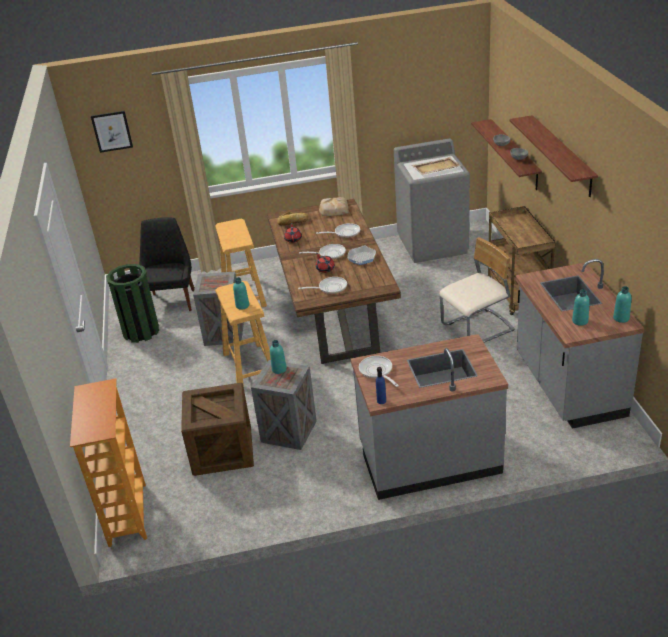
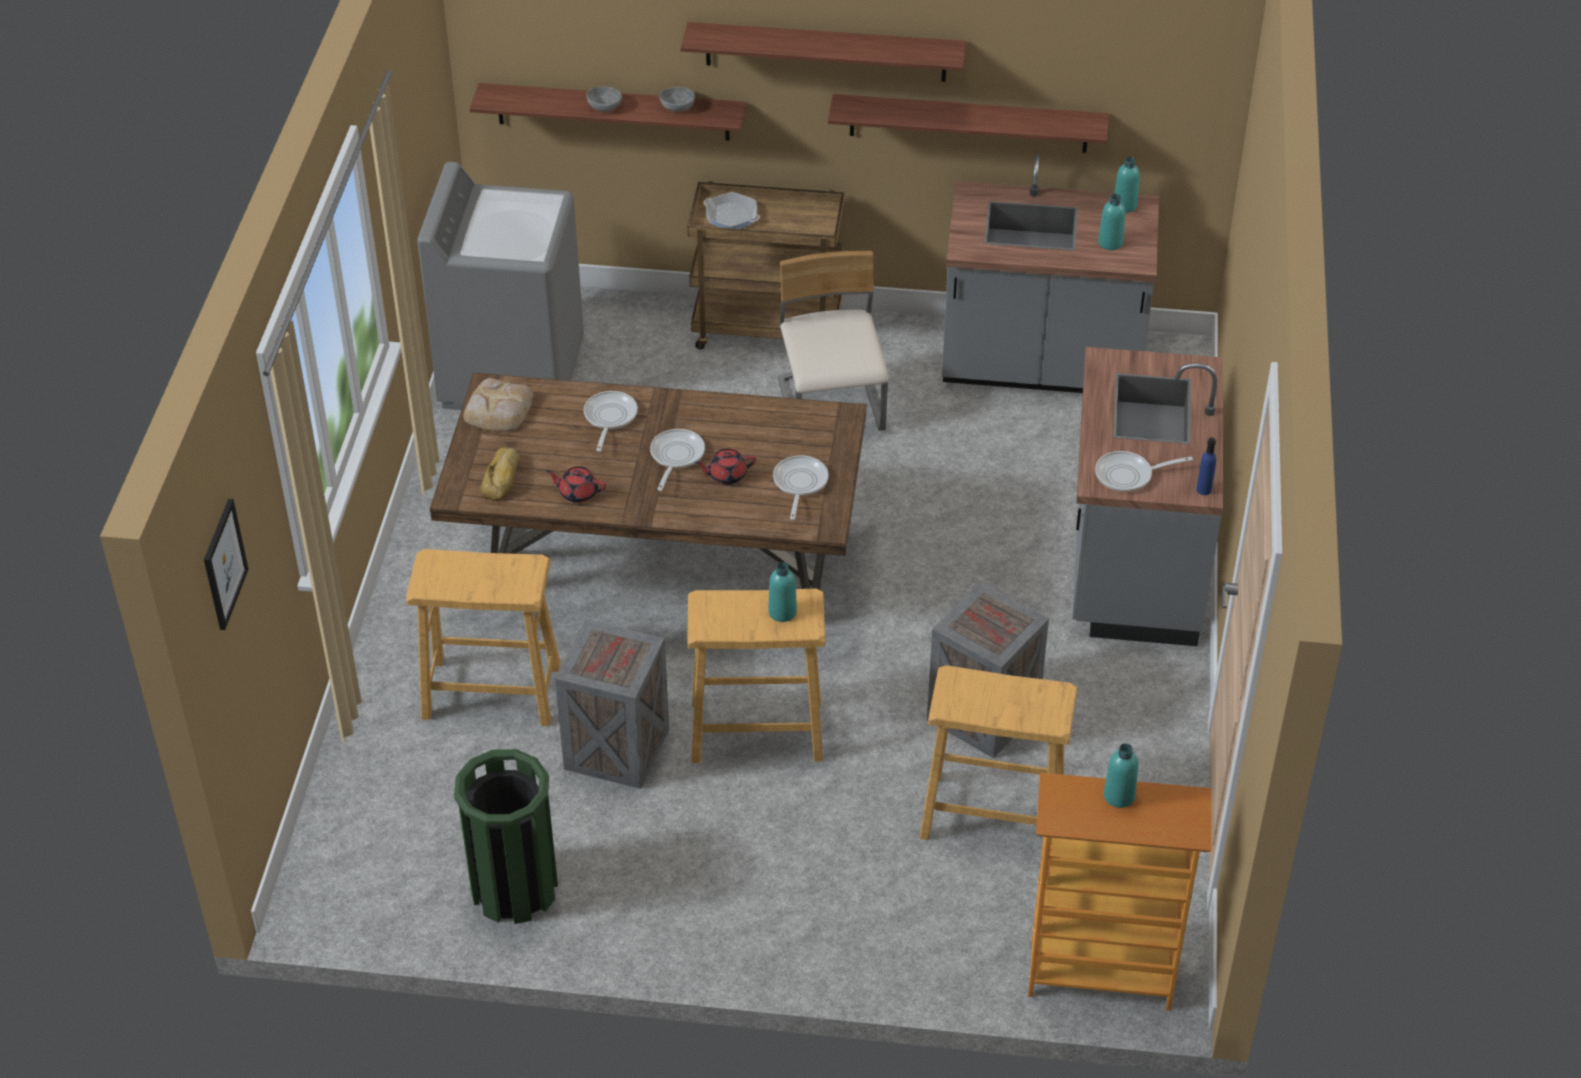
camera: 75 degrees left, 10 degrees up
black chair [138,217,194,311] -> none
crate [181,383,254,476] -> beige stool [920,665,1077,840]
turquoise bottle [270,340,287,374] -> turquoise bottle moved to [1104,743,1138,808]
frying pan [347,246,376,265] -> frying pan moved to [704,192,760,229]
beige tray [412,157,461,175] -> none
none -> shelf [828,94,1109,153]

